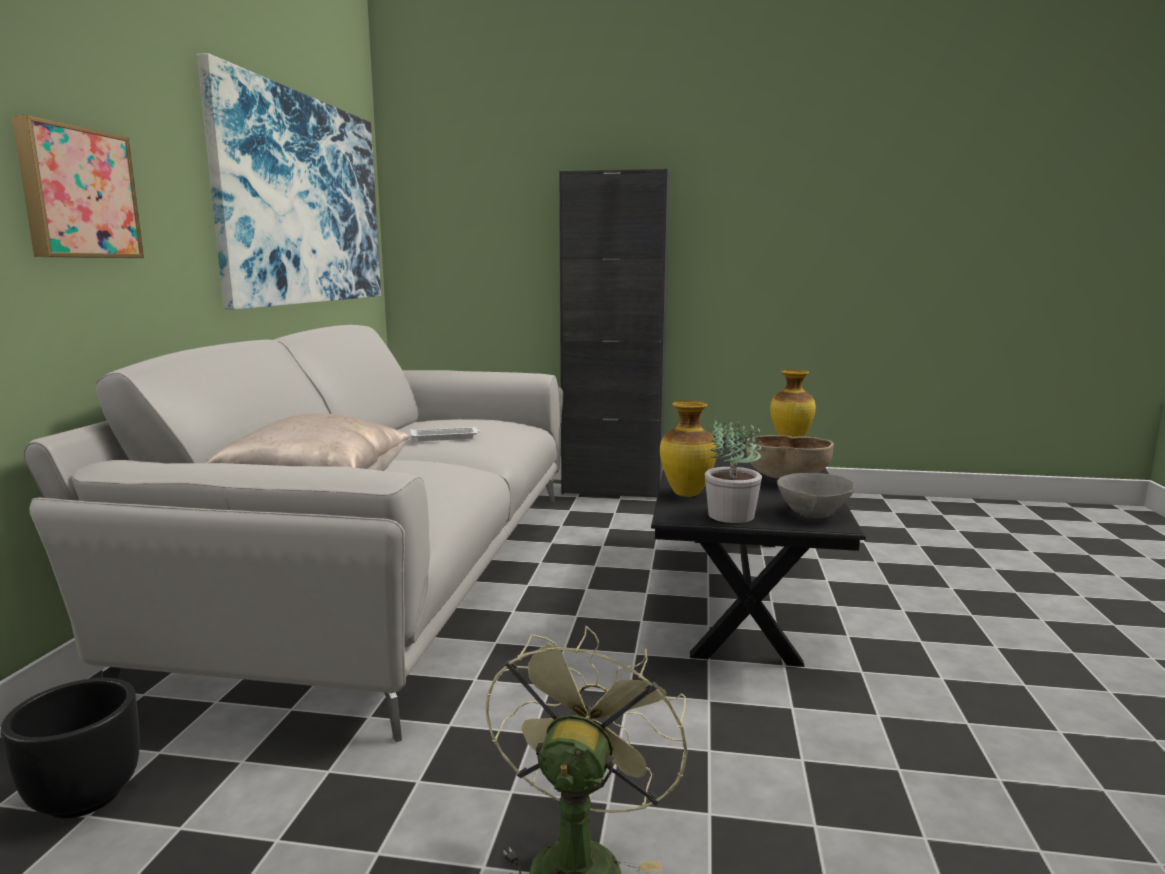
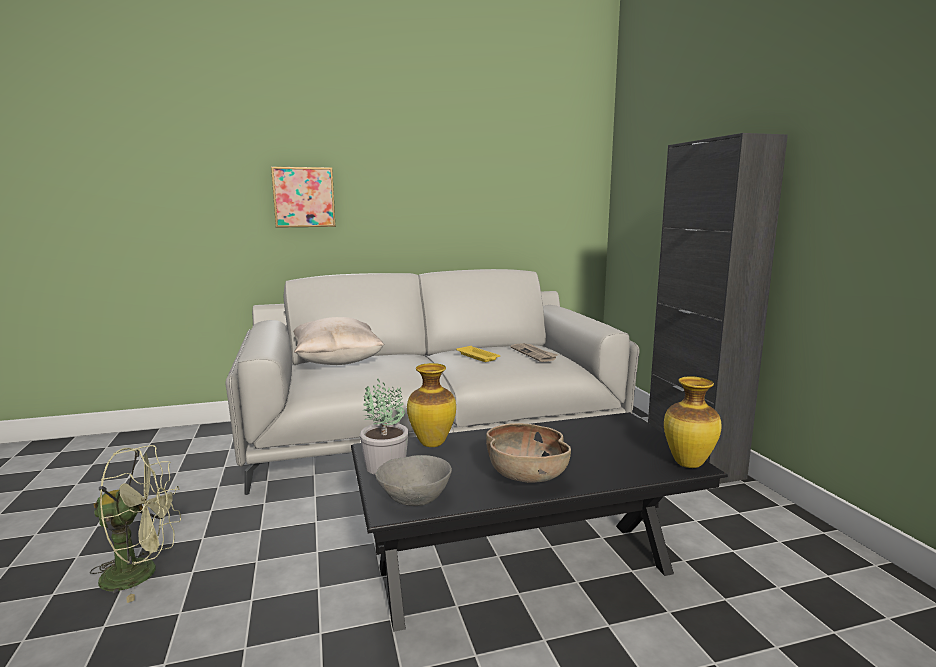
camera: 65 degrees right, 0 degrees up
black planter [1,678,140,819] -> none
picture [197,53,381,309] -> none
white tray [410,427,480,441] -> yellow tray [456,346,500,362]
none -> newspaper [510,343,558,362]

